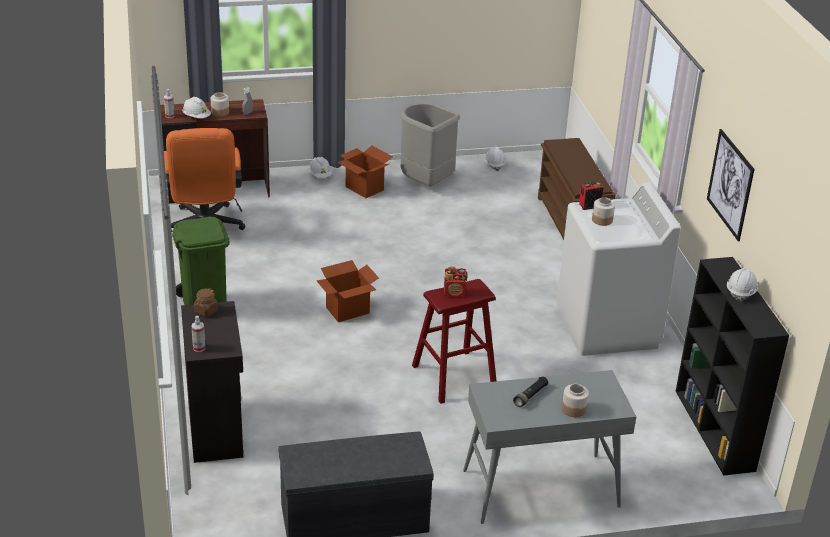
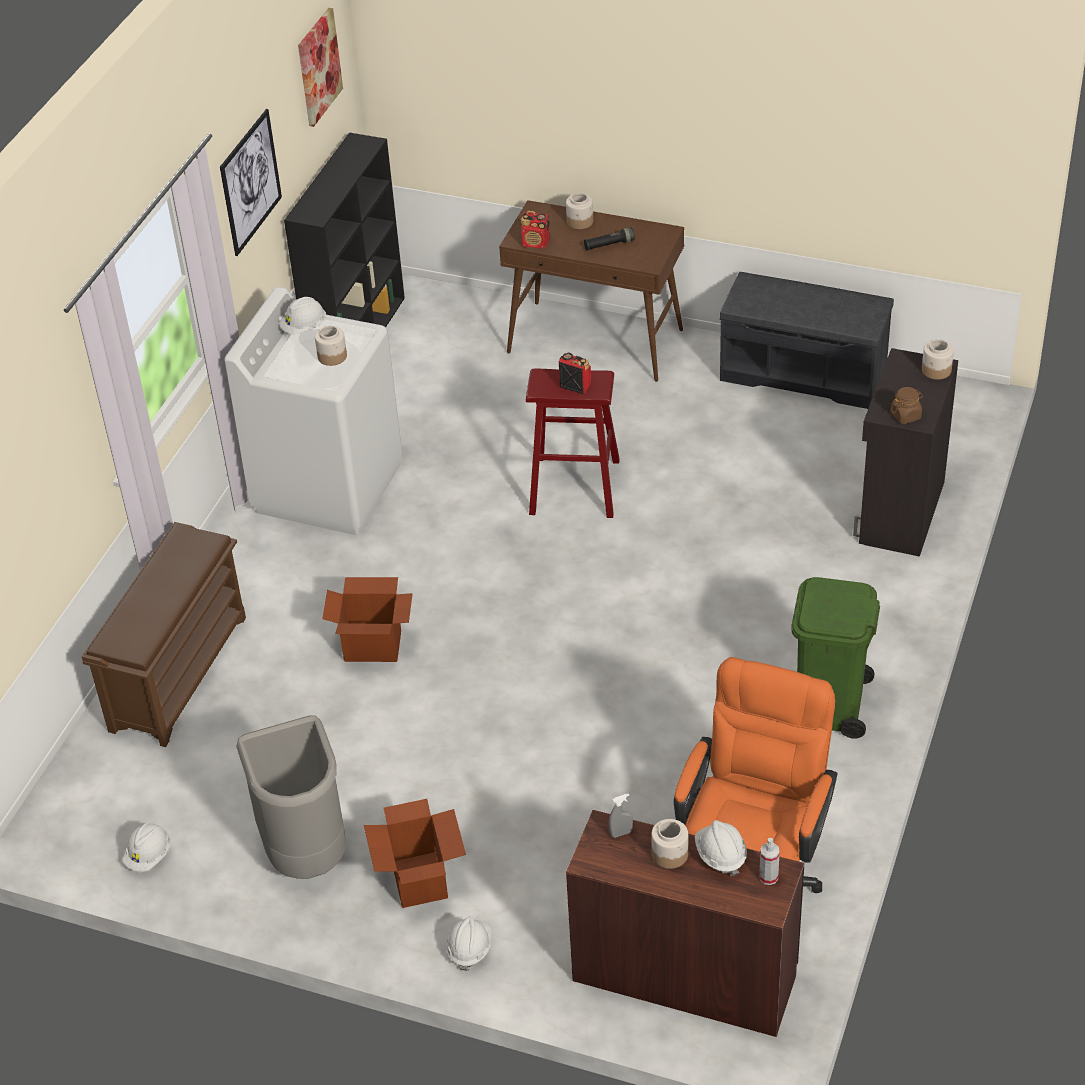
camera: 145 degrees left, 10 degrees up
spray bottle [191,316,205,352] -> jar [922,339,954,380]
cardboard box [316,260,379,322] -> cardboard box moved to [322,577,413,662]
grey console table [463,370,636,524] -> brown console table [499,200,684,382]
radio [579,182,603,210] -> radio moved to [521,211,549,249]
white hard hat [727,267,758,302] -> white hard hat moved to [279,297,326,334]
none -> picture [298,8,343,127]

